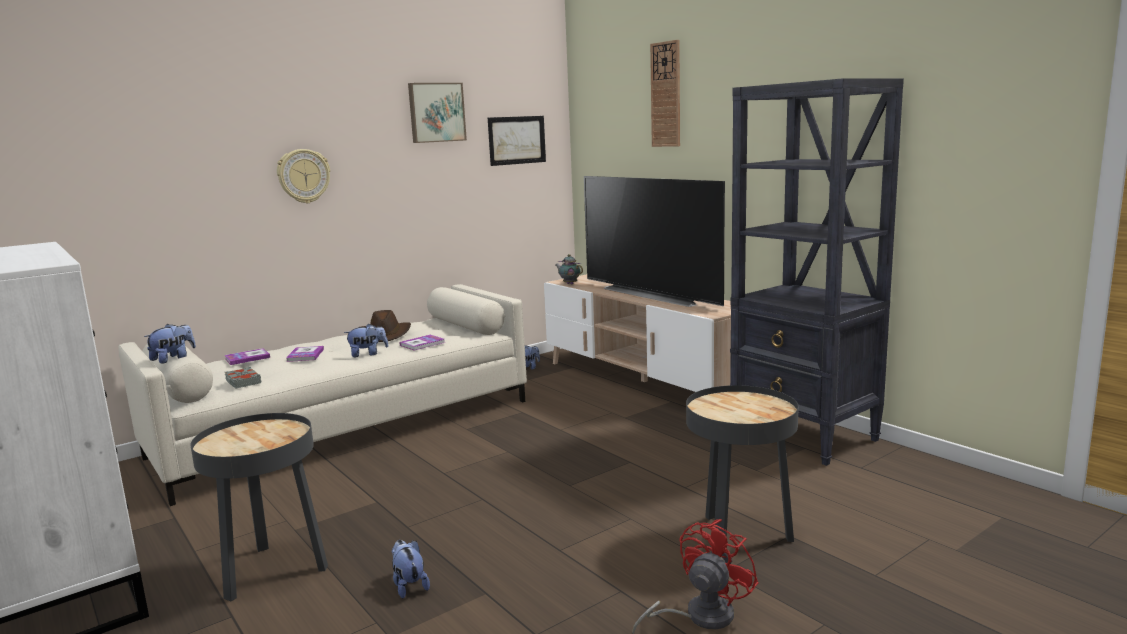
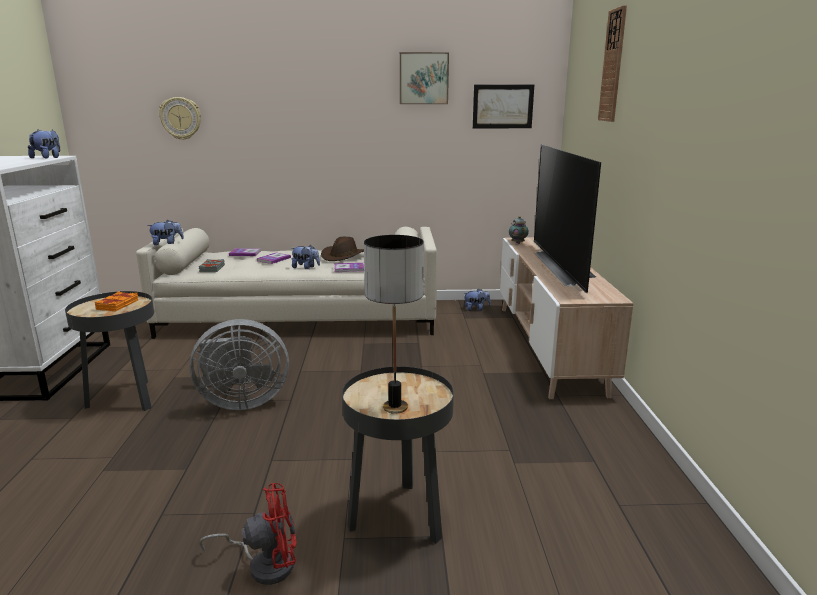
camera: 35 degrees right, 5 degrees up
wall clock [277,149,330,203] -> wall clock moved to [159,97,201,140]
plush toy [391,540,430,599] -> plush toy moved to [28,130,61,159]
black bookcase [730,78,904,466] -> none
none -> orange book [95,291,138,311]
none -> grey fan [190,319,289,410]
none -> table lamp [364,235,424,414]

